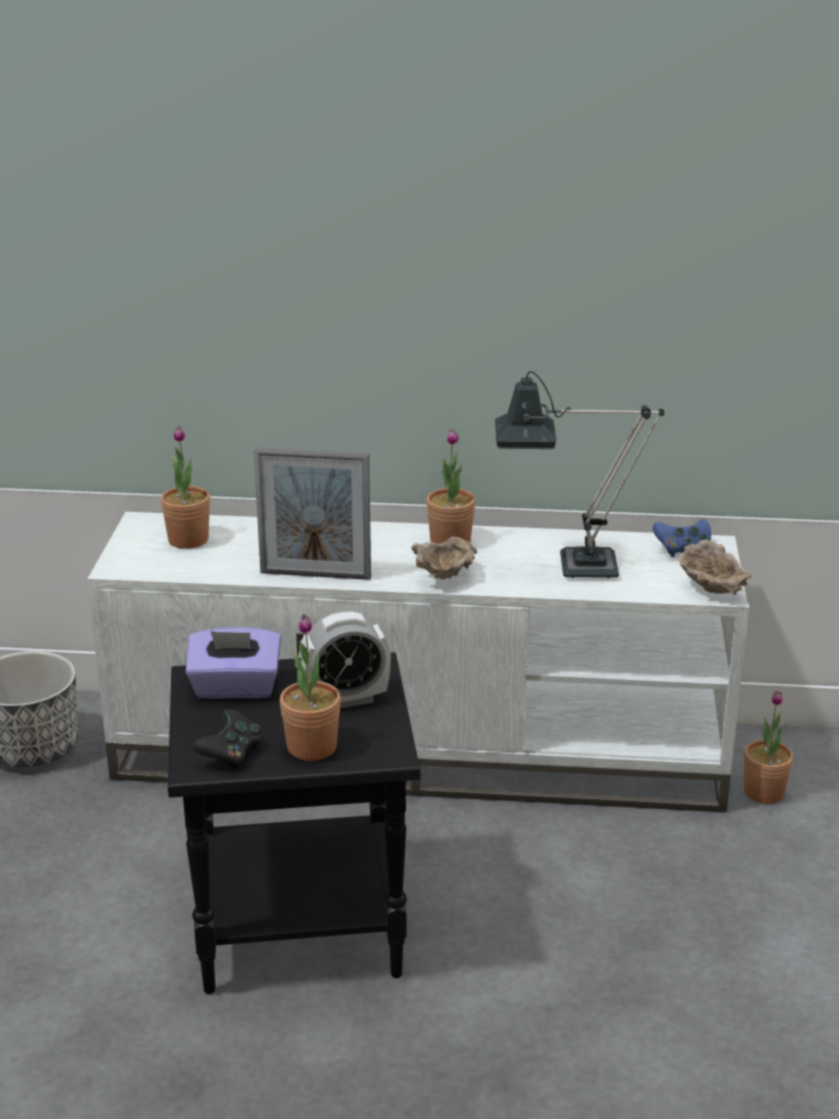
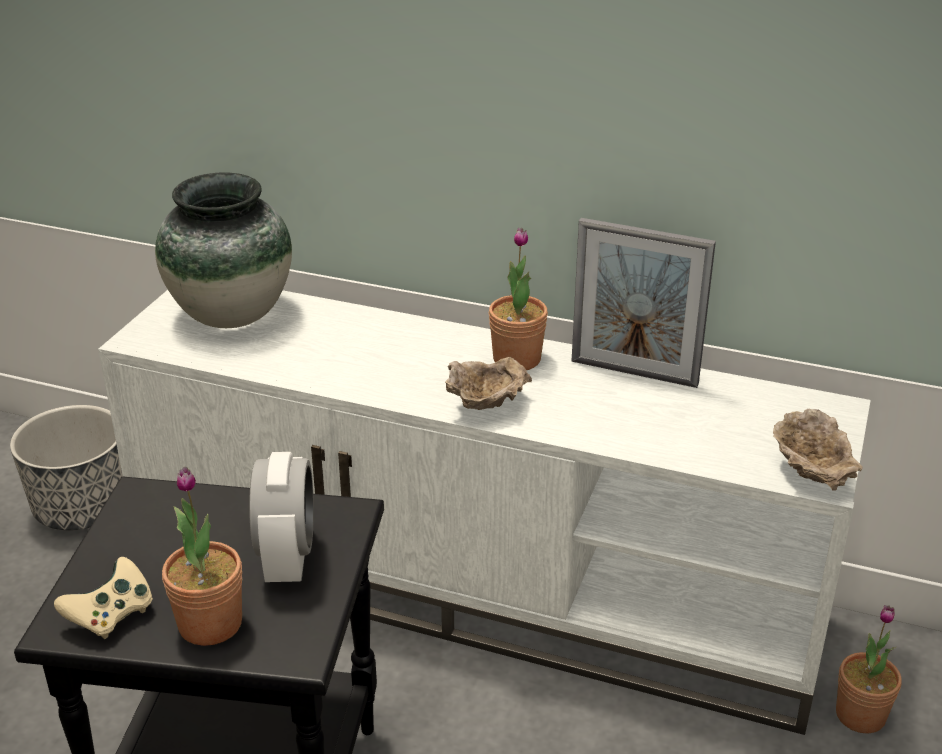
camera: 15 degrees right, 5 degrees up
potted plant [161,426,210,549] -> vase [155,172,292,328]
purple tissue box [186,627,281,699] -> none
black game controller [193,709,262,769] -> beige game controller [54,557,153,639]
picture frame [254,447,371,580] -> picture frame moved to [572,218,716,388]
alarm clock [299,611,391,708] -> alarm clock turned 90 degrees counterclockwise [249,452,314,582]
table lamp [495,371,664,578] -> none
blue game controller [653,519,711,557] -> none

